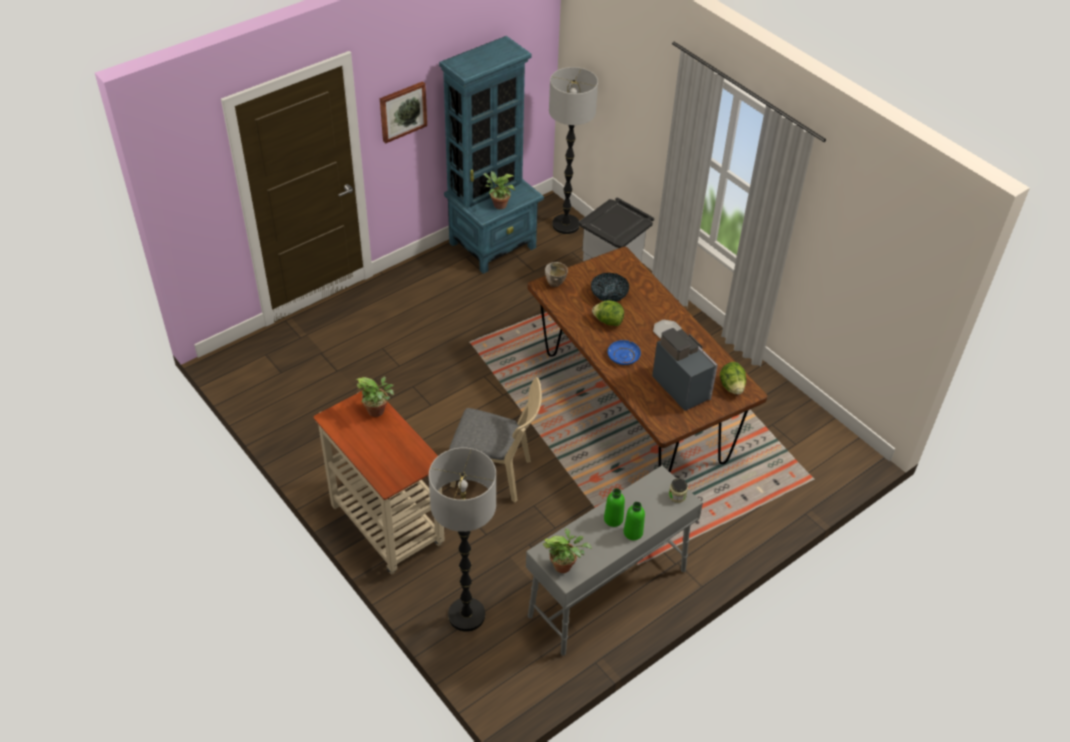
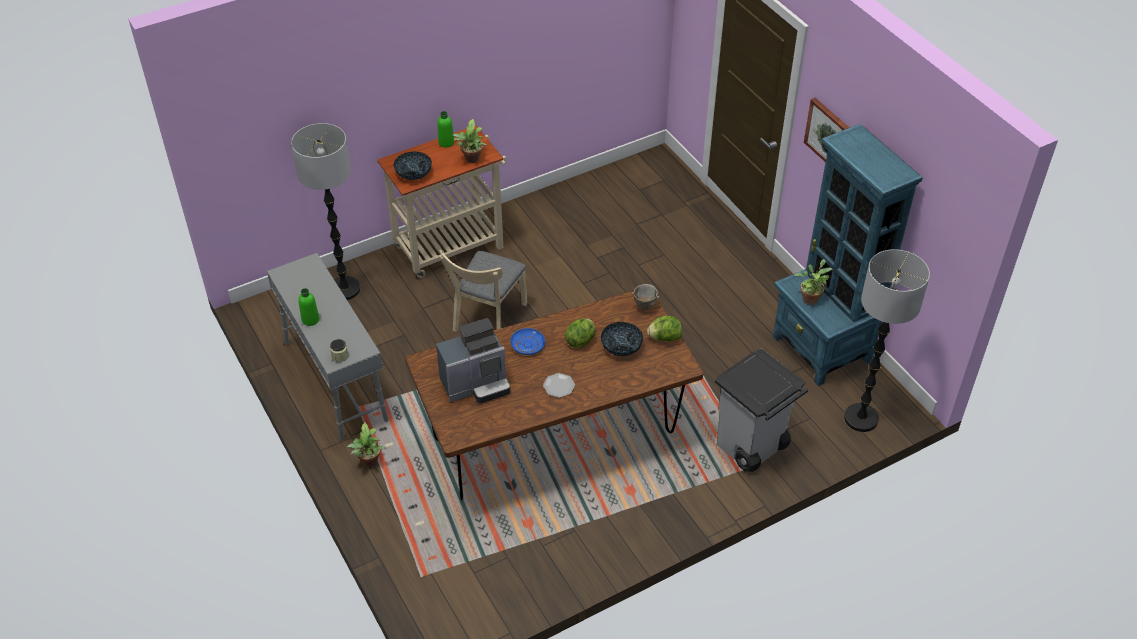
camera: 100 degrees right, 0 degrees up
potted plant [543,528,592,573] -> potted plant moved to [347,422,387,467]
green bottle [604,488,625,527] -> green bottle moved to [437,111,454,147]
lettuce [720,362,746,395] -> lettuce moved to [647,316,682,342]
none -> bowl [393,151,432,180]

